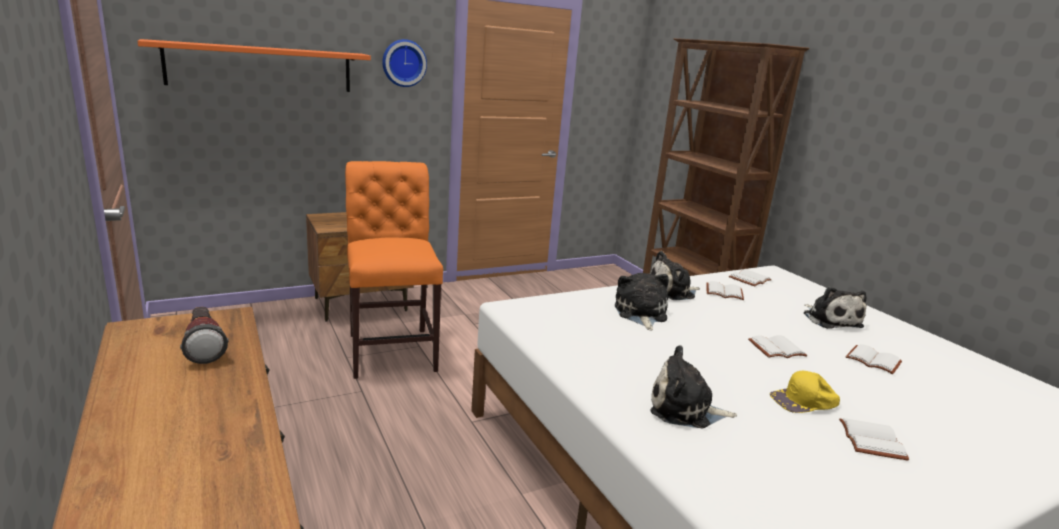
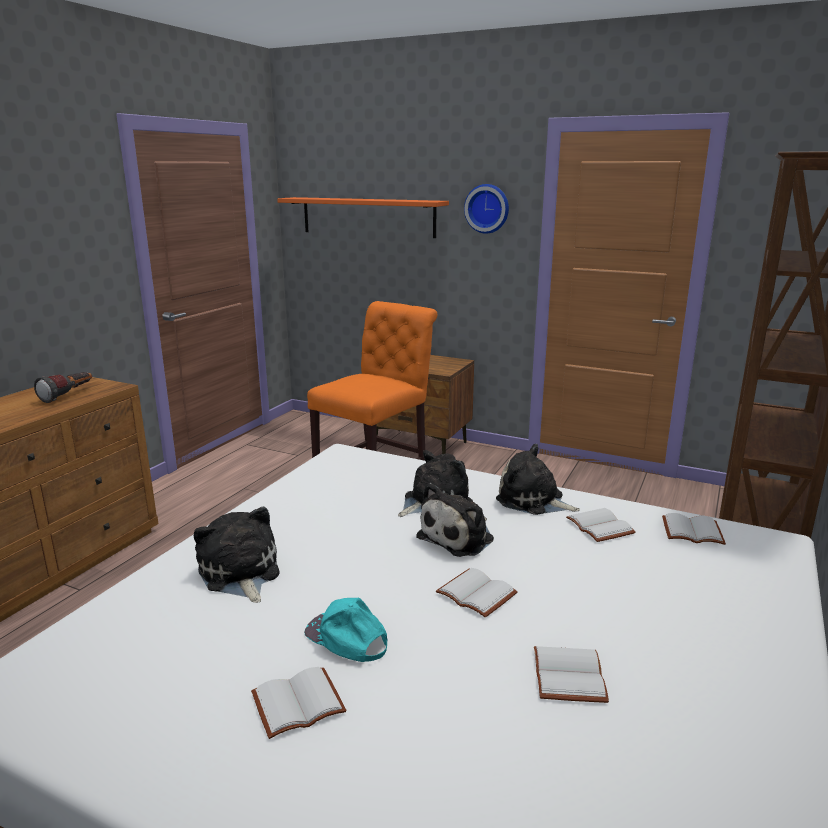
camera: 55 degrees right, 0 degrees up
yellow cap [769,371,840,413] -> turquoise cap [304,597,387,662]
plush toy [804,287,867,329] -> plush toy moved to [416,483,494,557]

